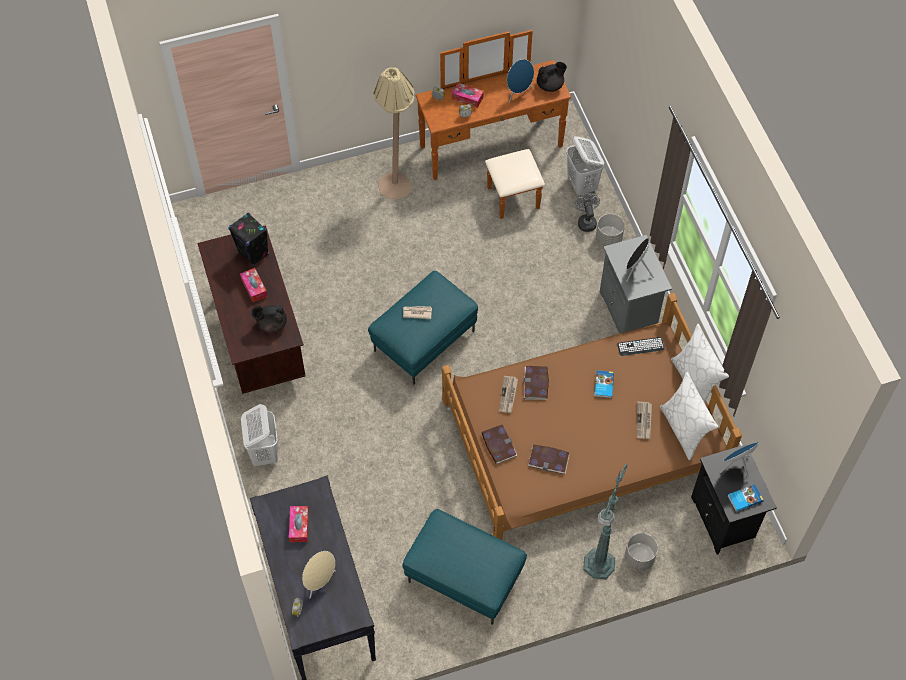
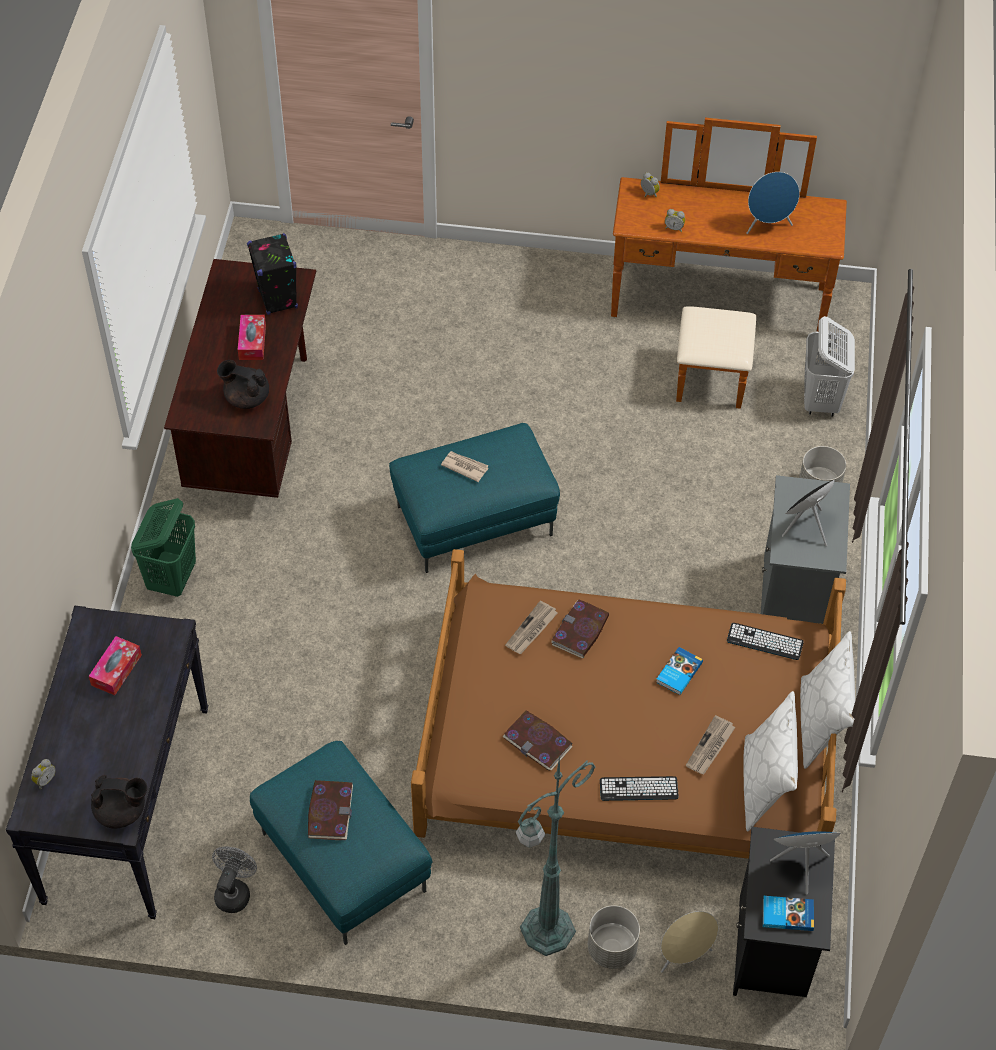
camera: 25 degrees right, 5 degrees down
white laundry basket [241,404,278,466] -> green laundry basket [131,498,196,597]
beige speaker [302,551,336,599] -> beige speaker moved to [661,911,718,973]
beige floor lamp [373,67,415,199] -> none
tissue box [452,83,484,108] -> none
book [482,424,518,464] -> book moved to [308,780,353,840]
black teapot [537,62,567,92] -> black teapot moved to [91,775,147,829]
grey fan [575,193,600,232] -> grey fan moved to [212,846,257,913]
none -> keyboard [600,776,679,801]

